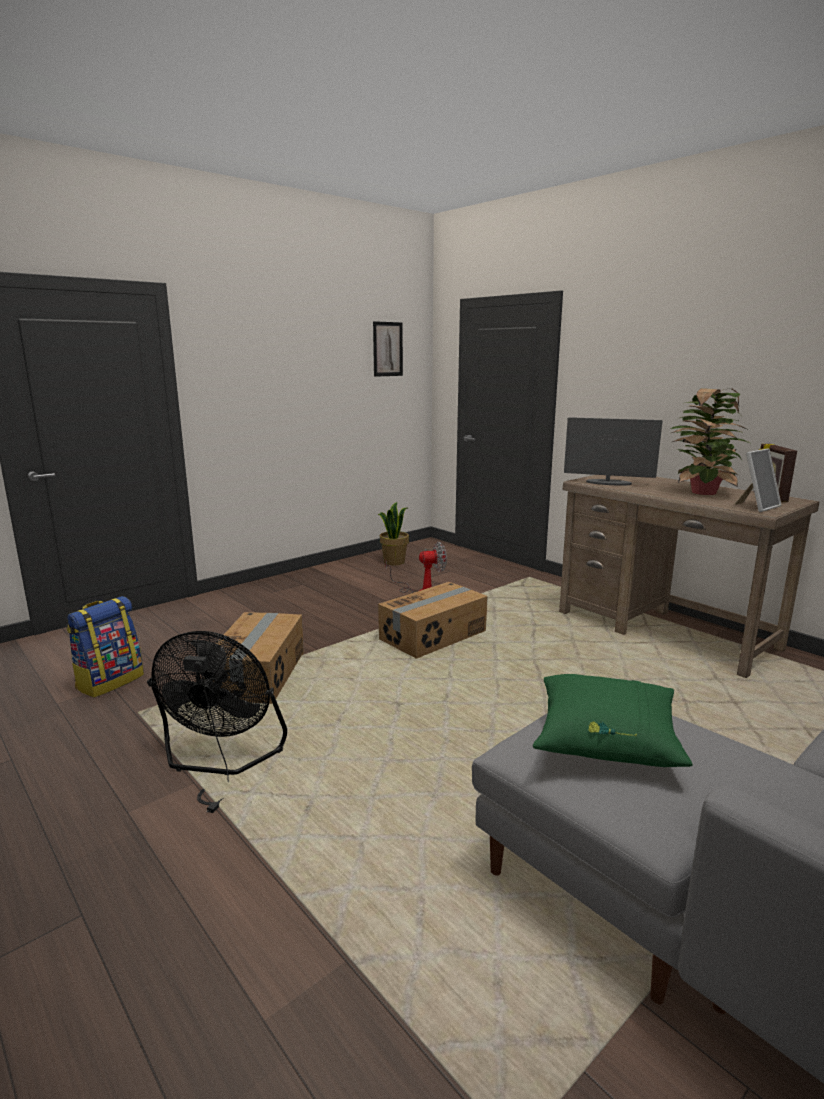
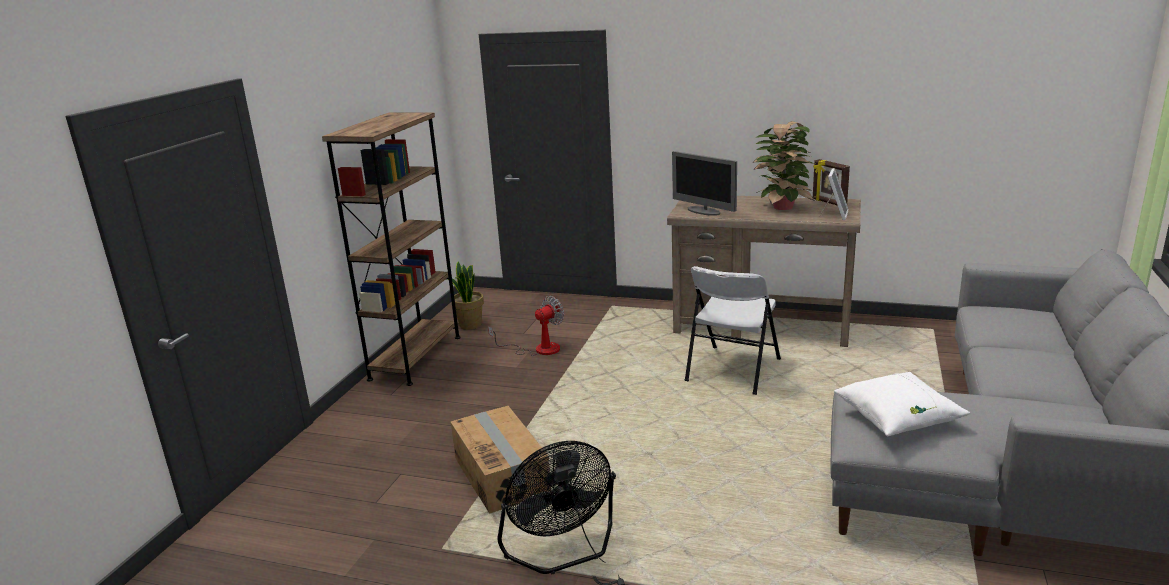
camera: 30 degrees left, 5 degrees up
backpack [67,596,144,698] -> none
picture [373,321,403,377] -> none
cardboard box [378,582,488,659] -> none
green pillow [533,674,693,767] -> white pillow [834,372,970,436]
monitor [564,417,662,486] -> monitor turned 120 degrees counterclockwise [672,151,737,216]
none -> brown bookcase [322,113,461,386]
none -> white chair [684,266,781,395]

